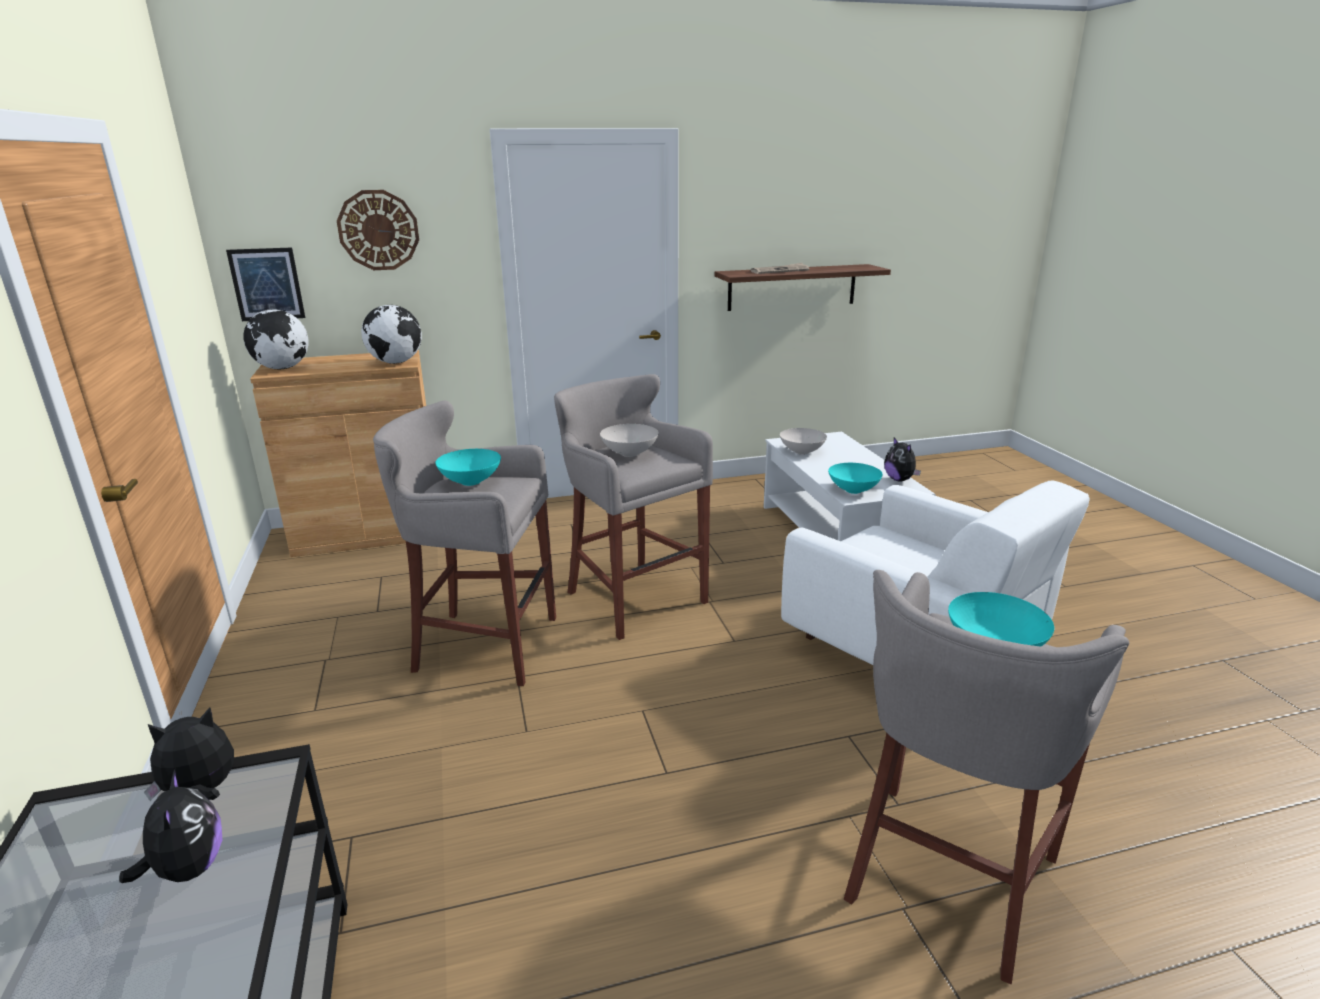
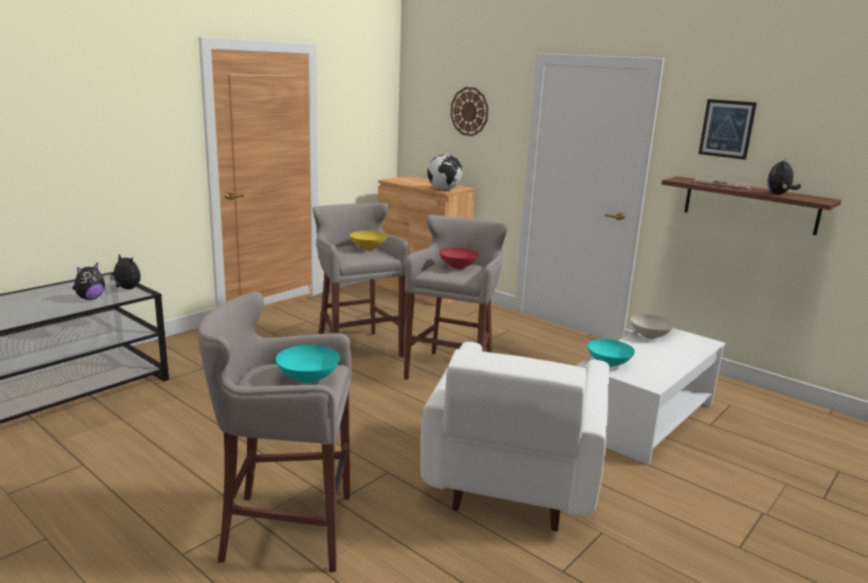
camera: 55 degrees right, 5 degrees down
picture [226,247,305,321] -> picture moved to [698,99,757,160]
globe [243,309,308,369] -> none
turquoise bowl [435,449,501,486] -> yellow bowl [350,231,387,250]
white bowl [600,424,659,457] -> red bowl [439,247,479,269]
plush toy [884,437,921,482] -> plush toy moved to [767,160,801,194]

